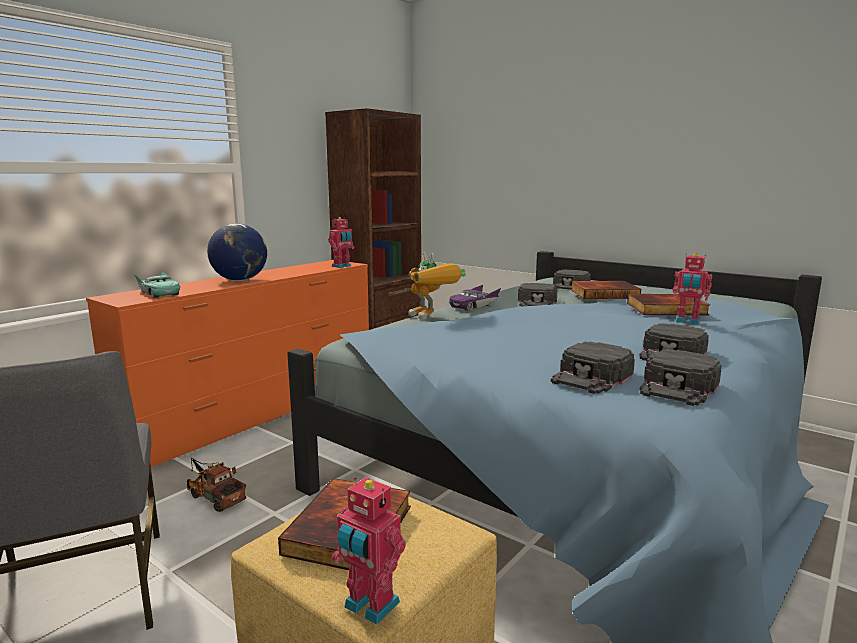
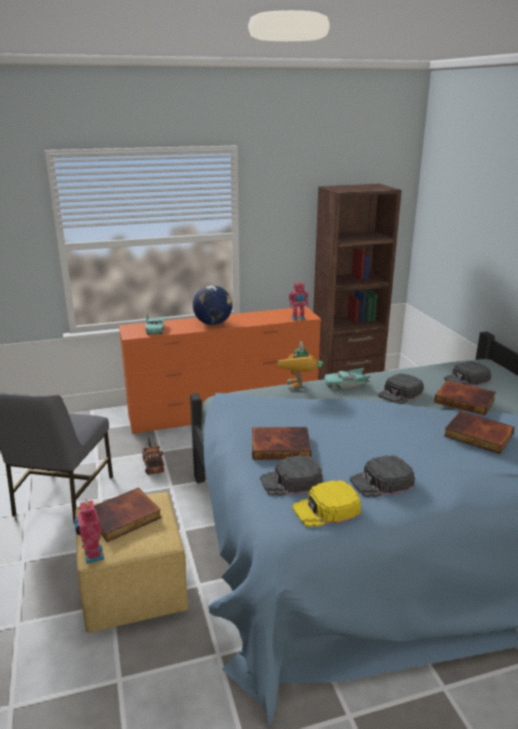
camera: 35 degrees right, 10 degrees up
purple toy car [449,285,501,311] -> turquoise toy car [324,368,370,390]
black cap [640,349,722,406] -> yellow cap [292,480,361,527]
toy robot [673,253,712,324] -> none
none -> book [252,427,311,460]

